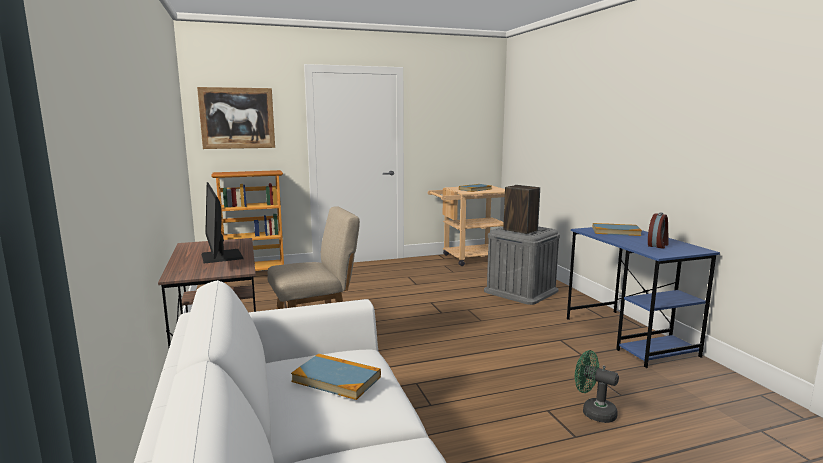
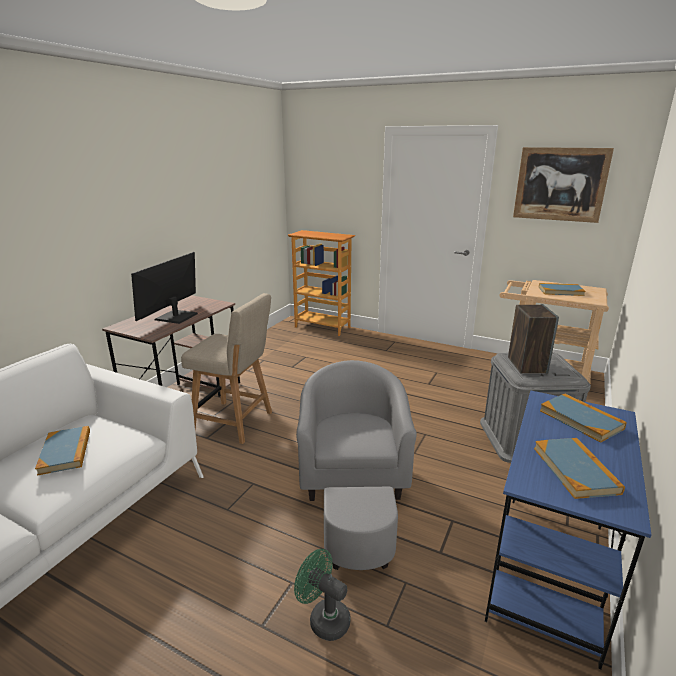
camera: 45 degrees right, 10 degrees up
picture [197,87,275,149] -> picture moved to [513,147,614,223]
green fan [575,350,619,423] -> green fan turned 45 degrees counterclockwise [294,549,351,641]
alarm clock [648,212,669,249] -> book [534,438,625,499]
none -> grey armchair [296,360,417,570]

